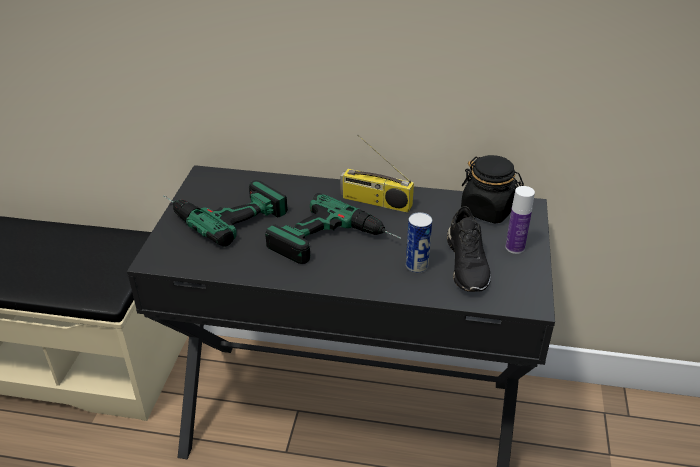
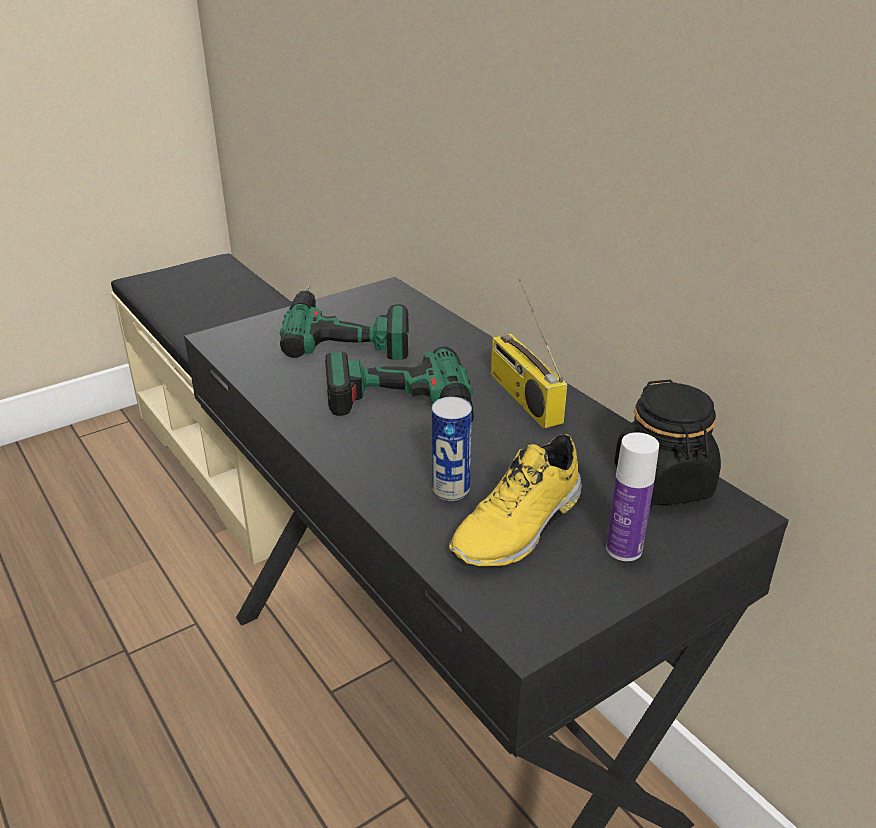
camera: 45 degrees right, 5 degrees down
black shoe [447,206,491,292] -> yellow shoe [449,434,582,567]

